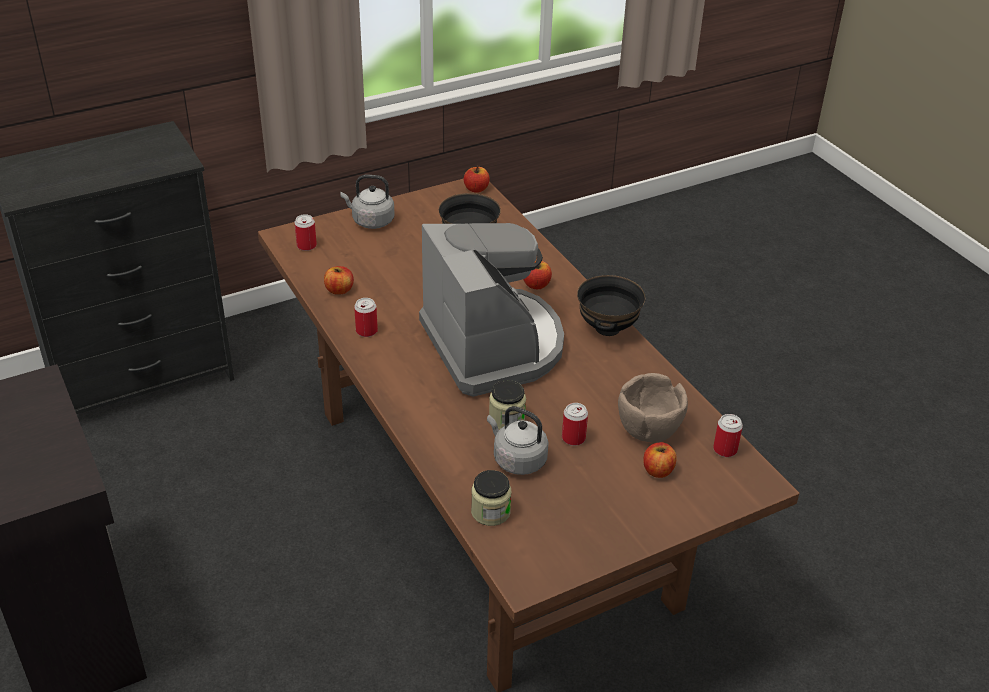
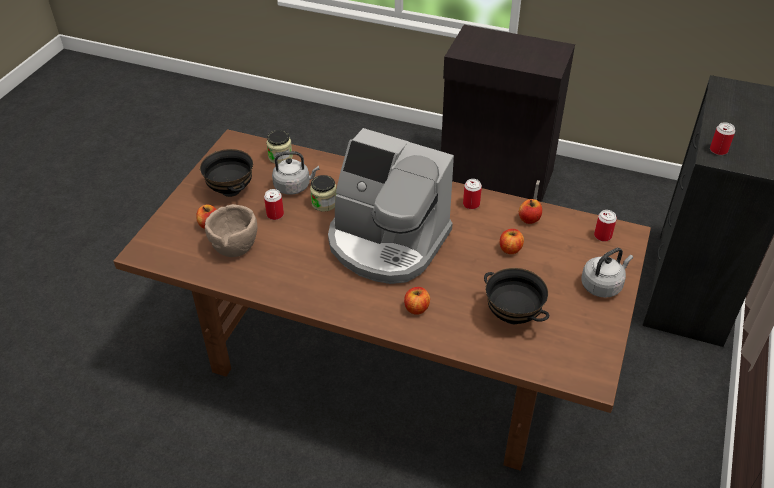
camera: 140 degrees right, 5 degrees up
apple [464,166,490,193] -> apple moved to [500,229,524,254]
black bowl [577,275,645,336] -> black bowl moved to [200,149,253,197]
can [713,414,743,457] -> can moved to [710,122,735,155]

